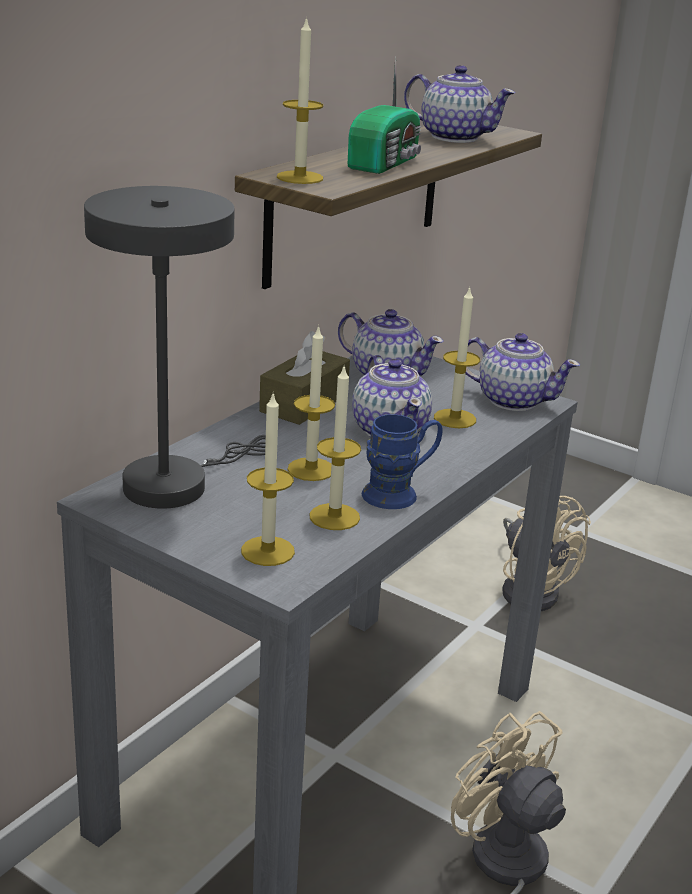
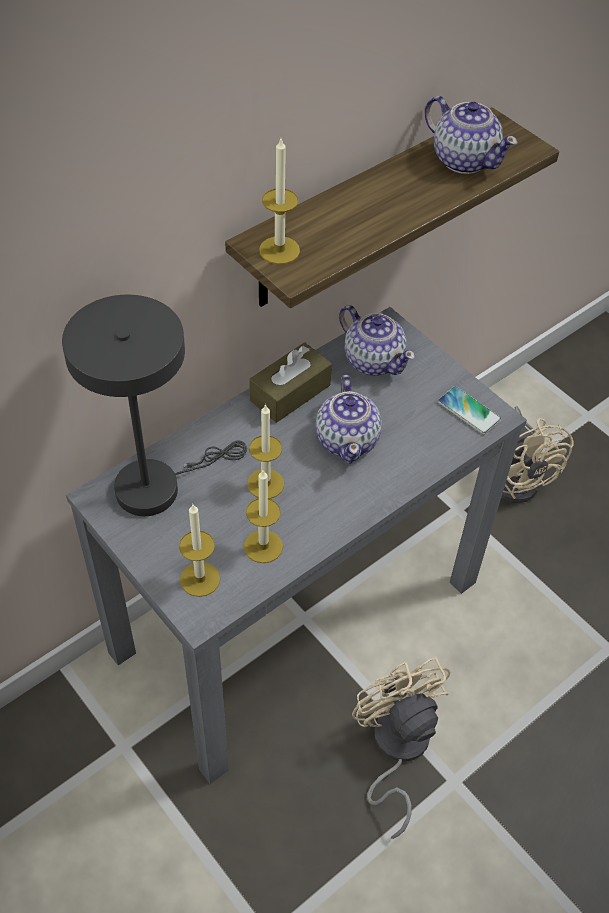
camera: 15 degrees right, 25 degrees up
radio [348,56,421,174] -> none
blue mug [362,414,443,509] -> none
candle [434,286,480,428] -> none
teapot [466,333,580,411] -> phone [438,386,502,435]

